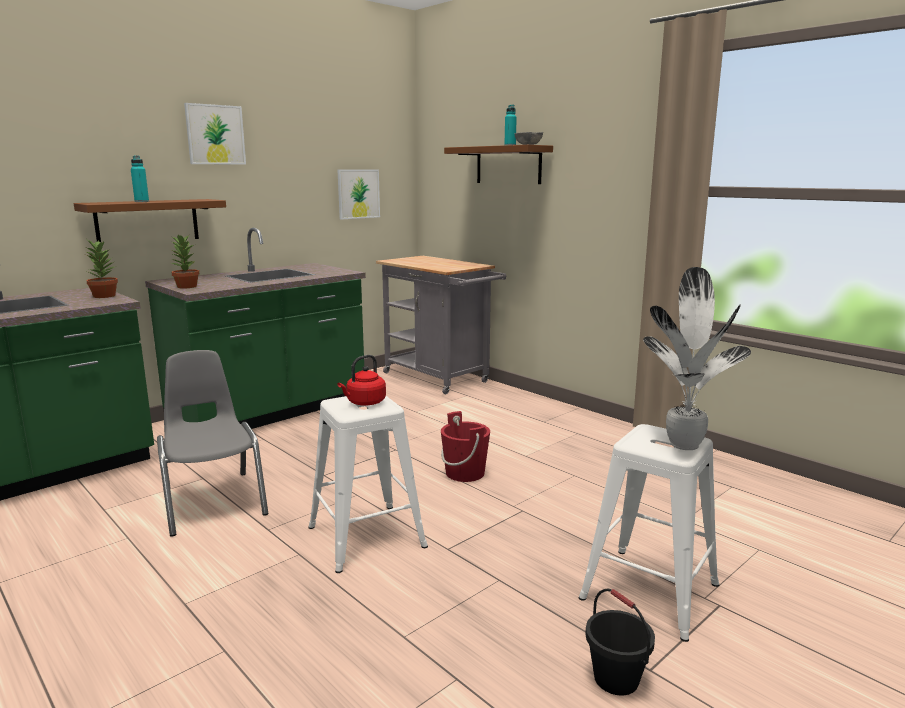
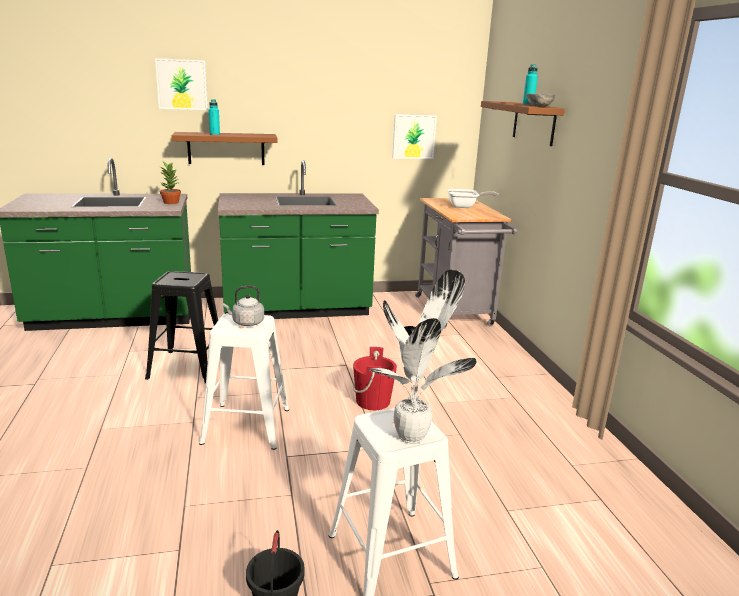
camera: 30 degrees right, 5 degrees up
grey chair [157,350,268,537] -> black stool [145,271,218,384]
potted plant [171,234,199,288] -> none
picture [184,103,246,165] -> picture moved to [155,58,208,110]
red kettle [338,355,386,405] -> grey kettle [222,286,264,326]
none -> frying pan [447,189,499,208]

